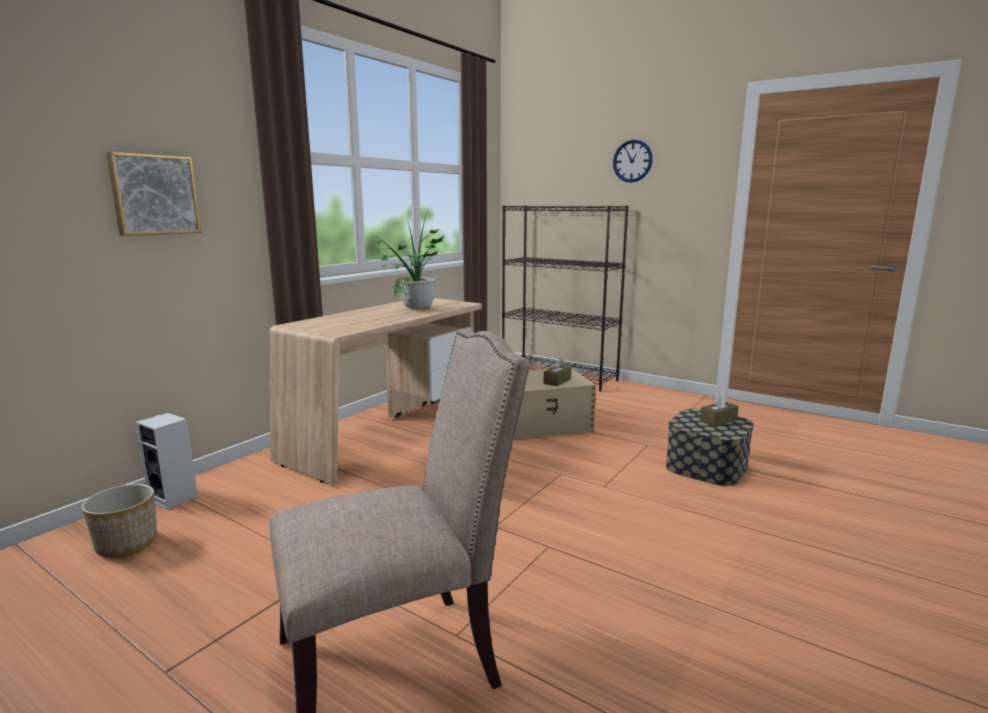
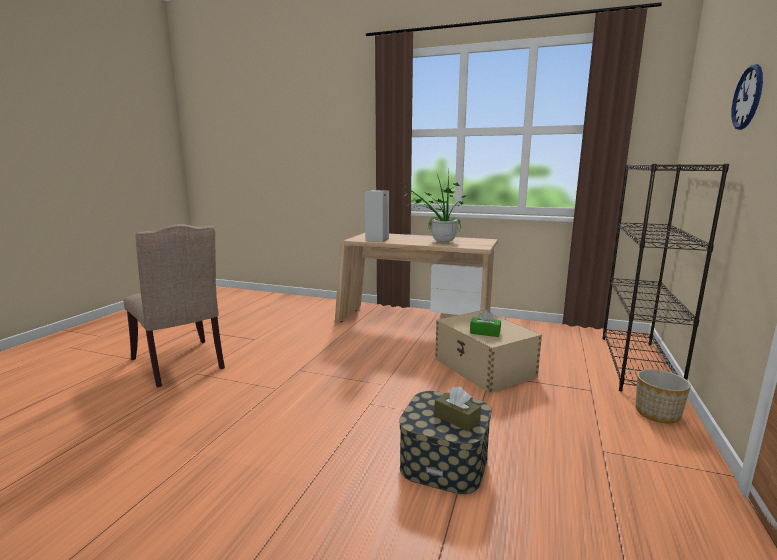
camera: 75 degrees right, 0 degrees up
planter [82,484,157,558] -> planter moved to [635,369,691,424]
picture [106,152,201,236] -> none
speaker [135,413,198,510] -> speaker moved to [365,190,389,242]
brown tissue box [543,357,571,386] -> green tissue box [470,310,501,337]

